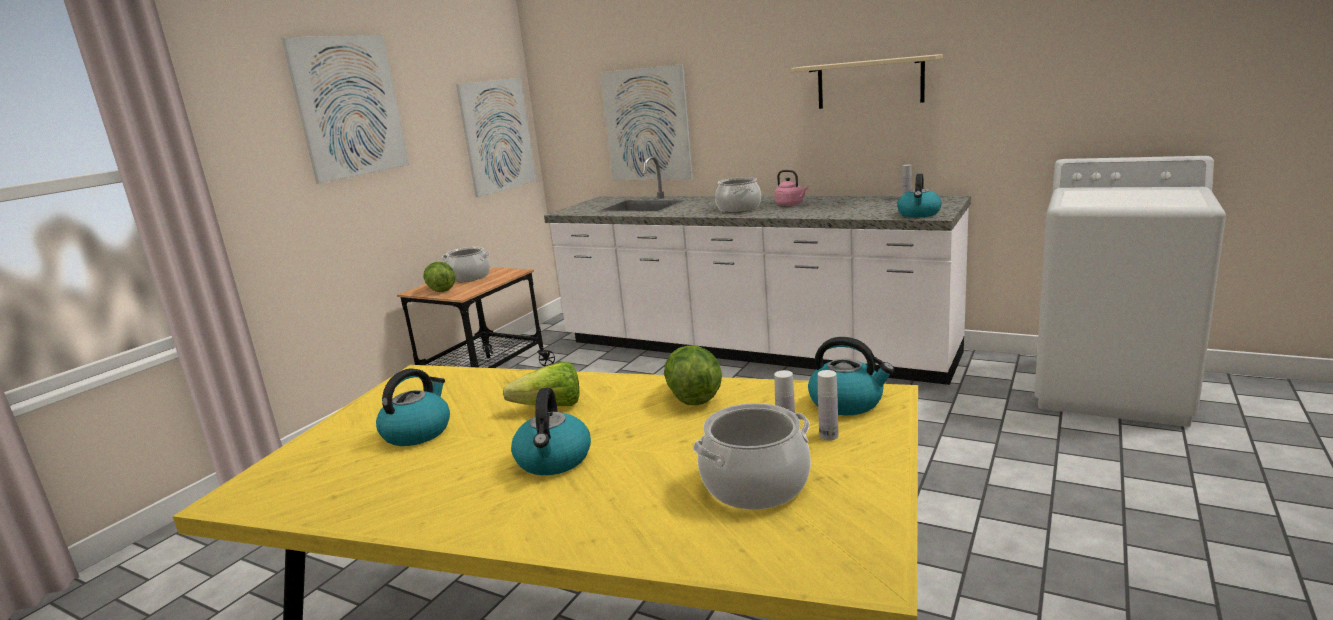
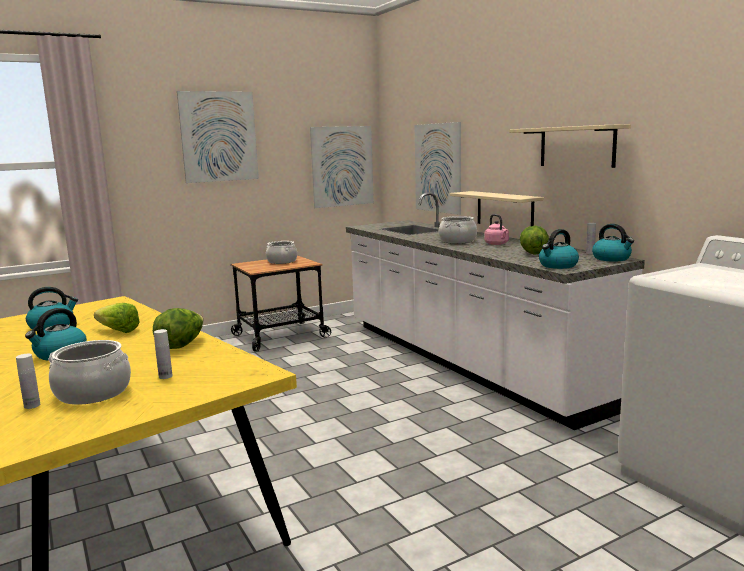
camera: 30 degrees right, 5 degrees down
lettuce [423,262,455,292] -> lettuce moved to [520,226,549,255]
kettle [808,337,894,415] -> kettle moved to [592,224,634,262]
white bottle [818,370,838,441] -> white bottle moved to [16,354,40,409]
none -> beige shelf [450,191,544,226]

